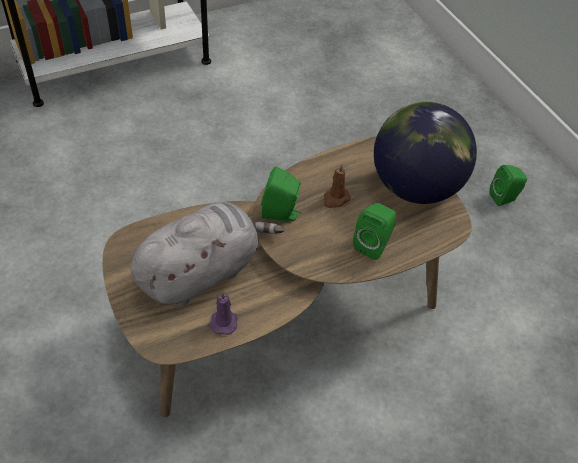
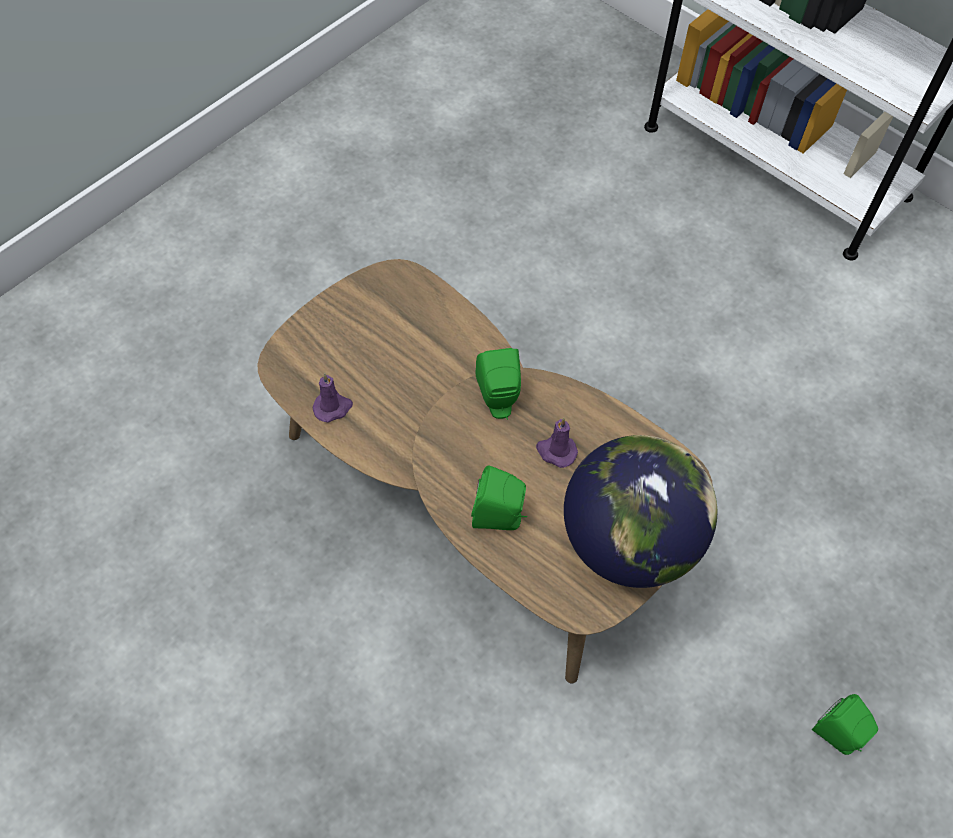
camera: 70 degrees right, 10 degrees up
grey plush toy [131,202,284,306] -> none
brown candle [324,163,351,208] -> purple candle [536,418,578,468]

